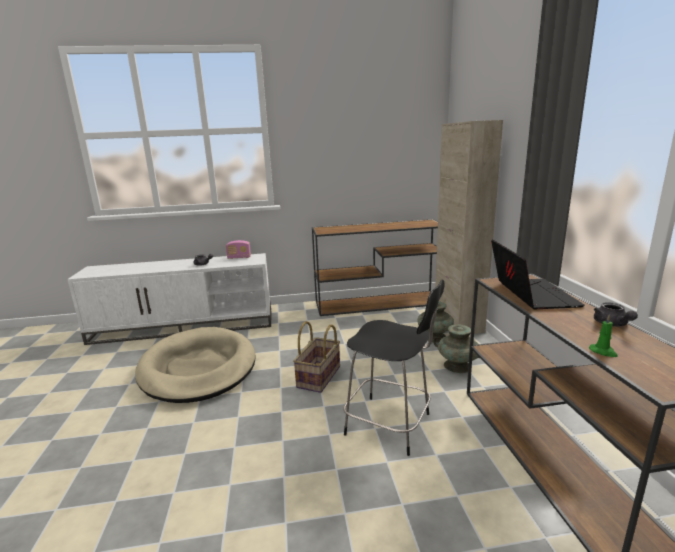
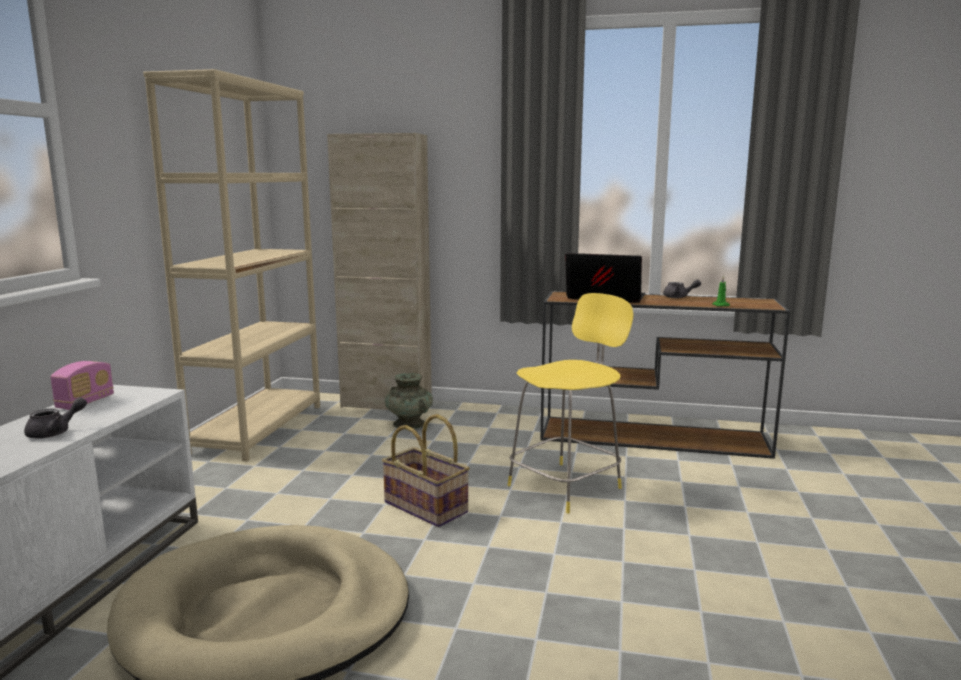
camera: 70 degrees left, 5 degrees down
brown console table [312,219,438,316] -> beige bookcase [143,69,320,461]
black stool [343,280,445,456] -> yellow stool [508,293,634,514]
turquoise vase [433,324,480,373] -> none

